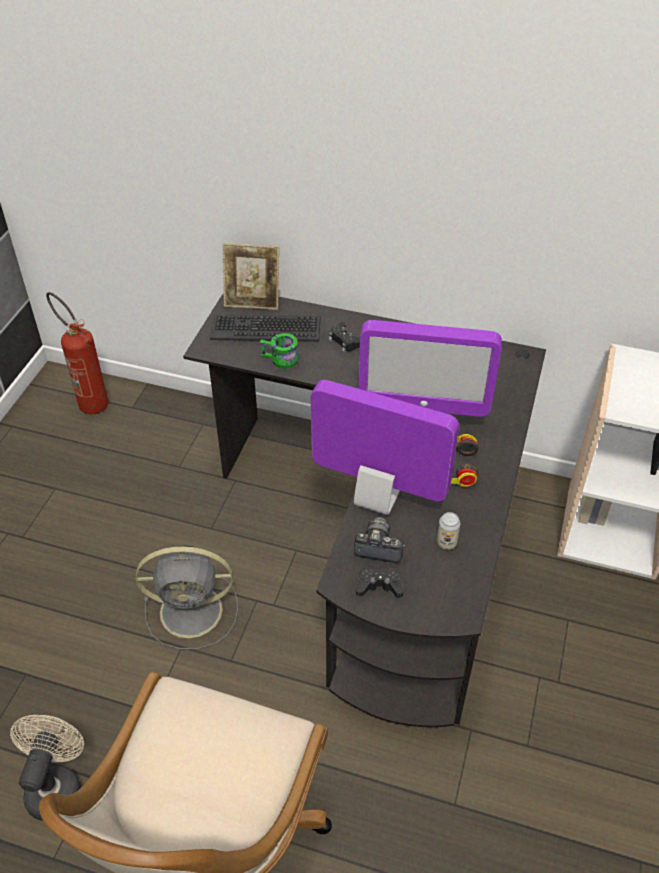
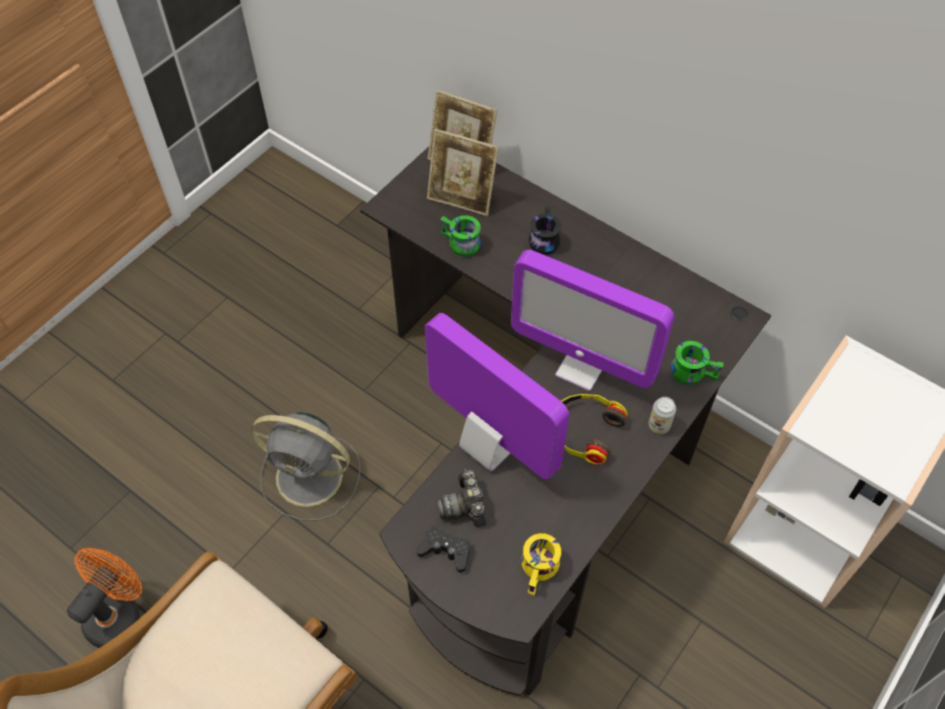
camera: 20 degrees right, 10 degrees up
beige fan [10,715,84,821] -> orange fan [67,548,142,648]
fire extinguisher [46,292,108,415] -> none
keyboard [210,314,321,342] -> picture frame [427,129,499,216]
black game controller [329,322,360,352] -> black mug [529,207,561,255]
camera [354,517,405,563] -> camera turned 135 degrees counterclockwise [437,469,487,527]
can [437,512,460,550] -> can moved to [648,397,676,434]
none -> yellow mug [522,533,561,596]
none -> green mug [671,341,724,385]

